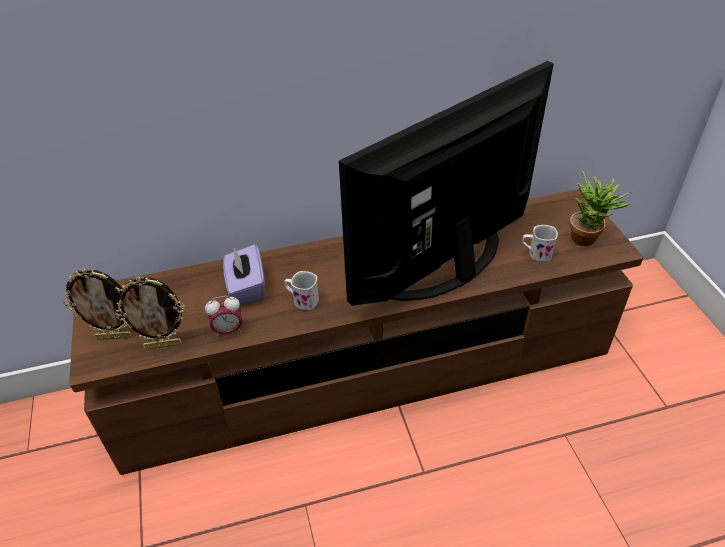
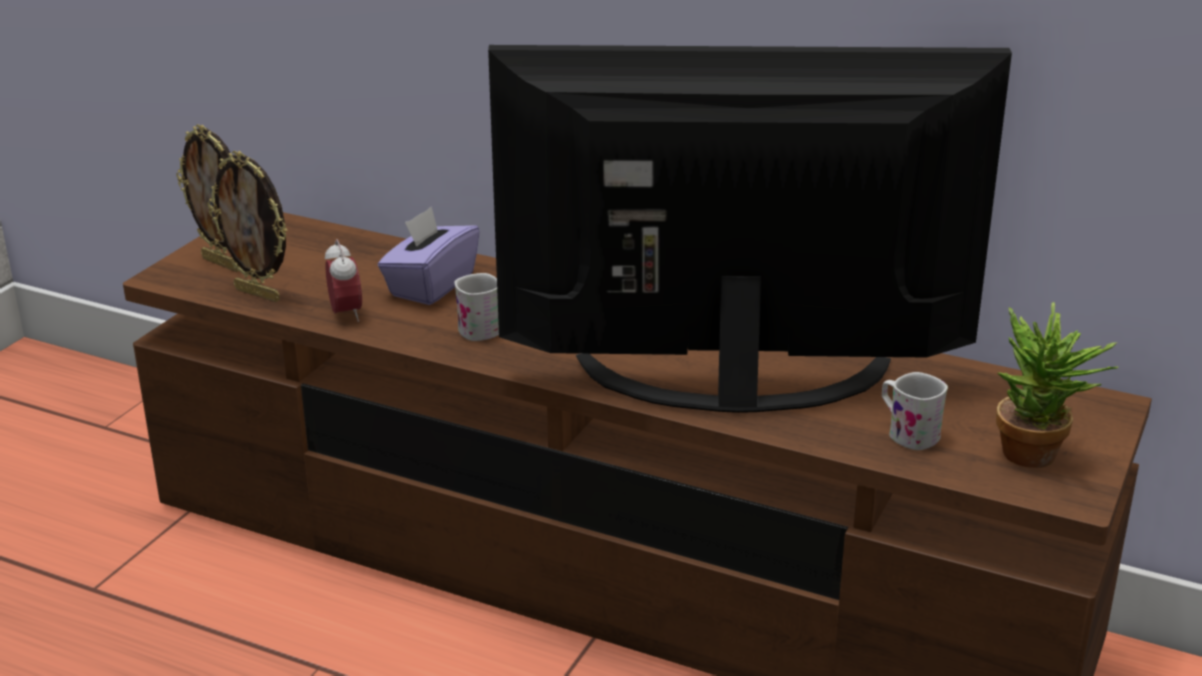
camera: 40 degrees right, 15 degrees down
alarm clock [205,296,242,337] -> alarm clock turned 135 degrees counterclockwise [325,239,362,322]

